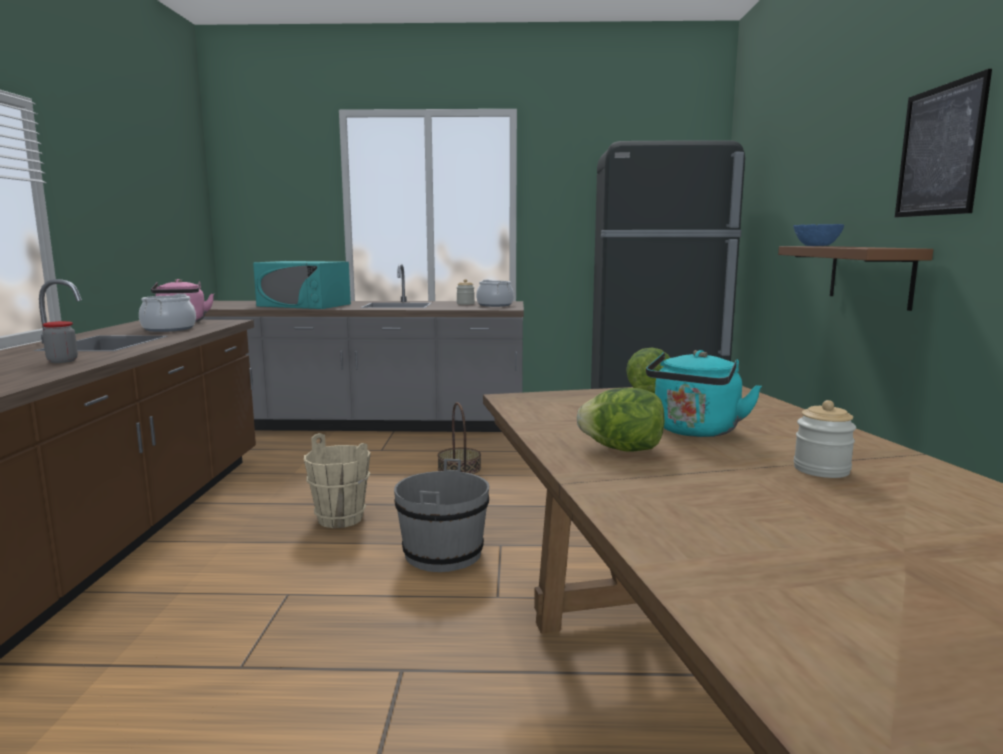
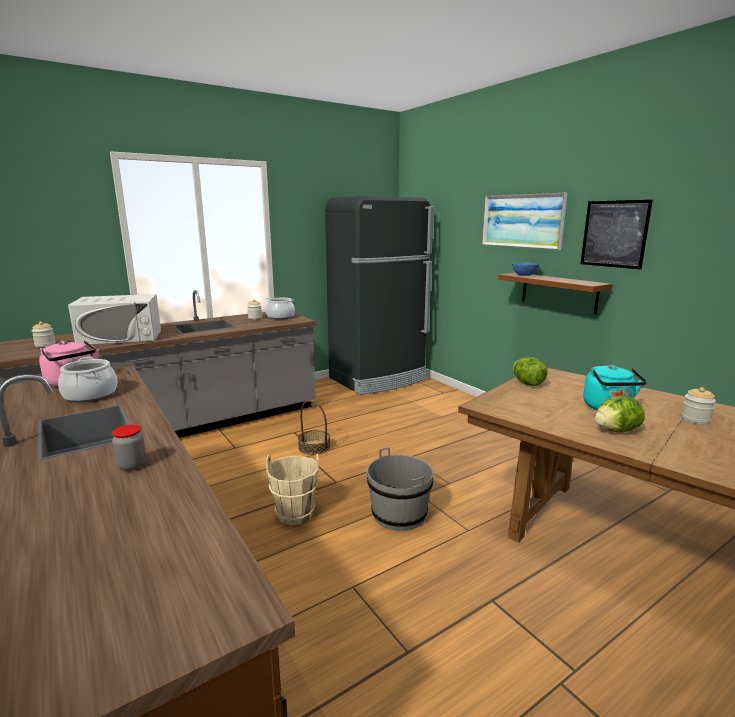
camera: 35 degrees left, 5 degrees up
turquoise microwave [253,261,351,309] -> white microwave [68,294,161,345]
none -> jar [31,322,56,347]
none -> picture [482,193,568,250]

